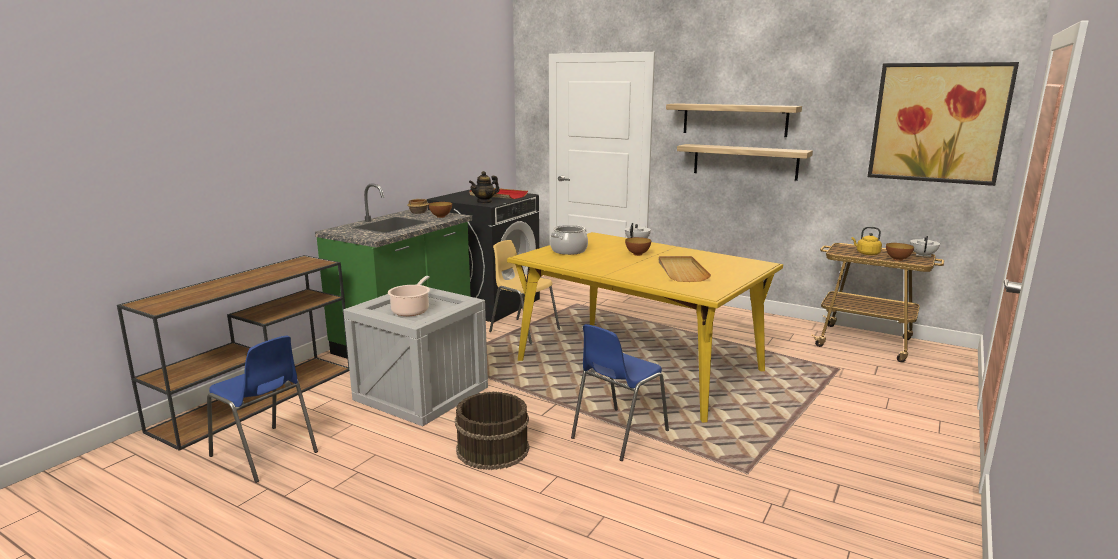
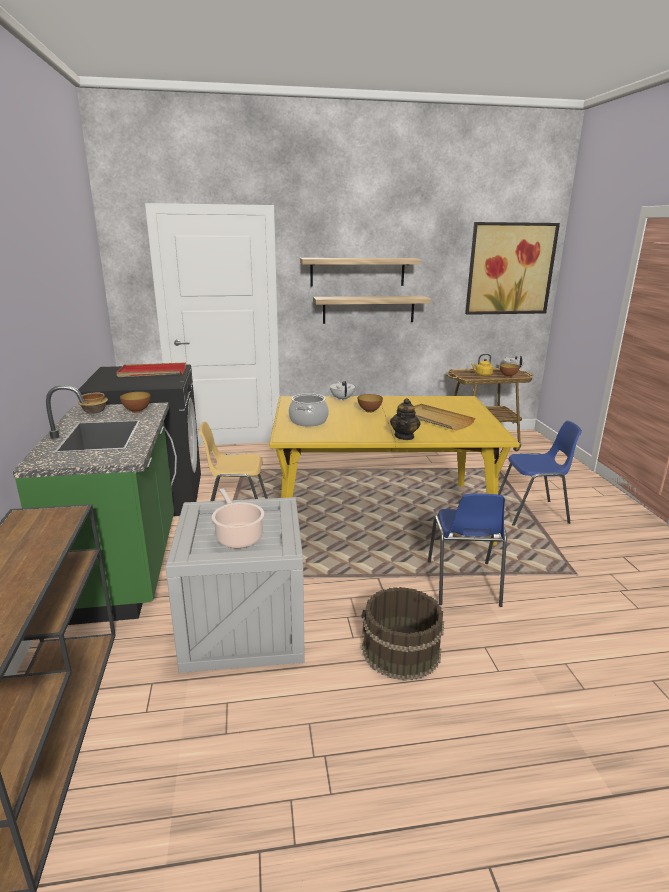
camera: 40 degrees left, 5 degrees up
blue chair [207,335,318,483] -> blue chair moved to [498,421,582,526]
teapot [469,171,500,204] -> teapot moved to [390,398,421,440]

